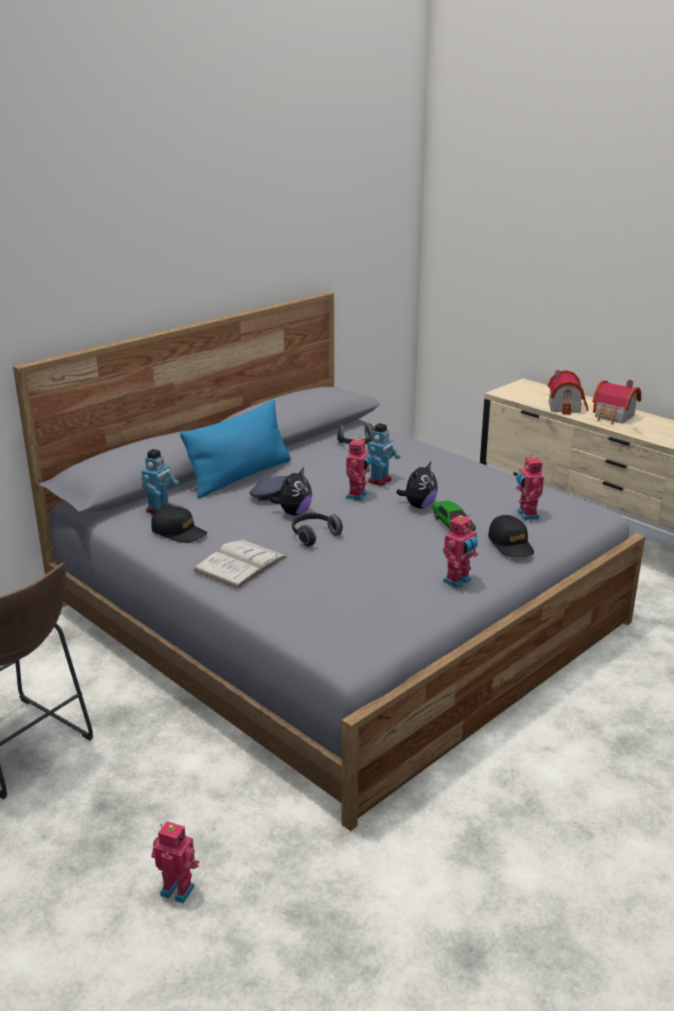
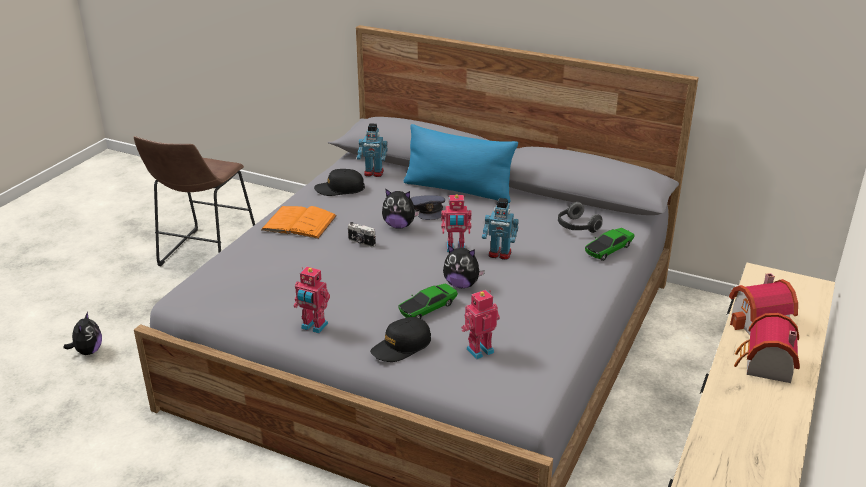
camera: 70 degrees right, 5 degrees up
black cap [151,506,207,543] -> black cap turned 75 degrees clockwise [314,169,365,196]
toy robot [151,821,199,903] -> plush toy [64,311,102,355]
white book [193,540,287,589] -> orange book [261,206,337,239]
headphones [292,512,343,547] -> camera [348,222,376,247]
none -> toy car [585,228,635,261]

